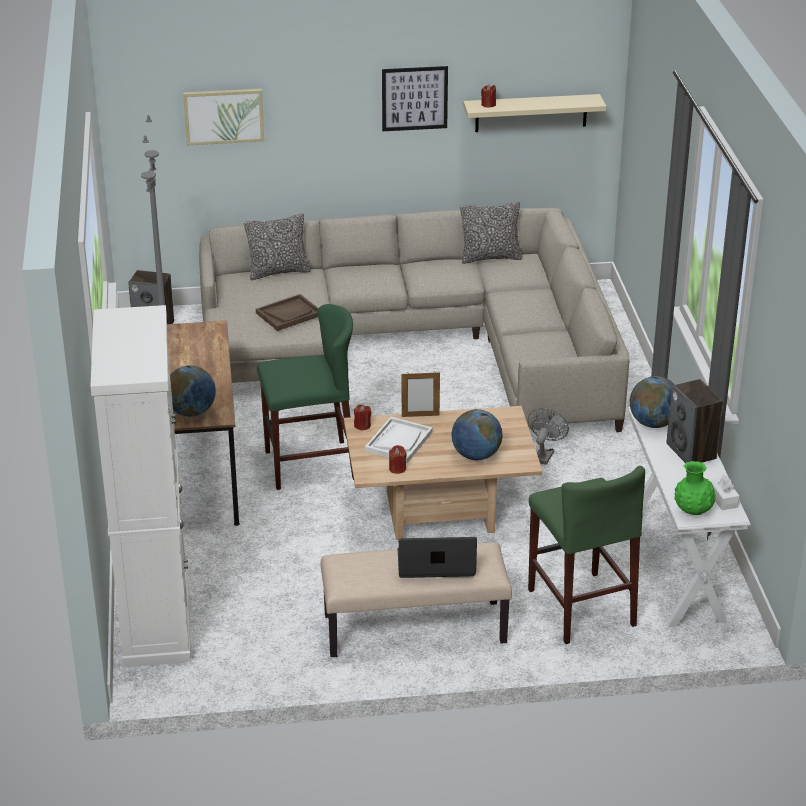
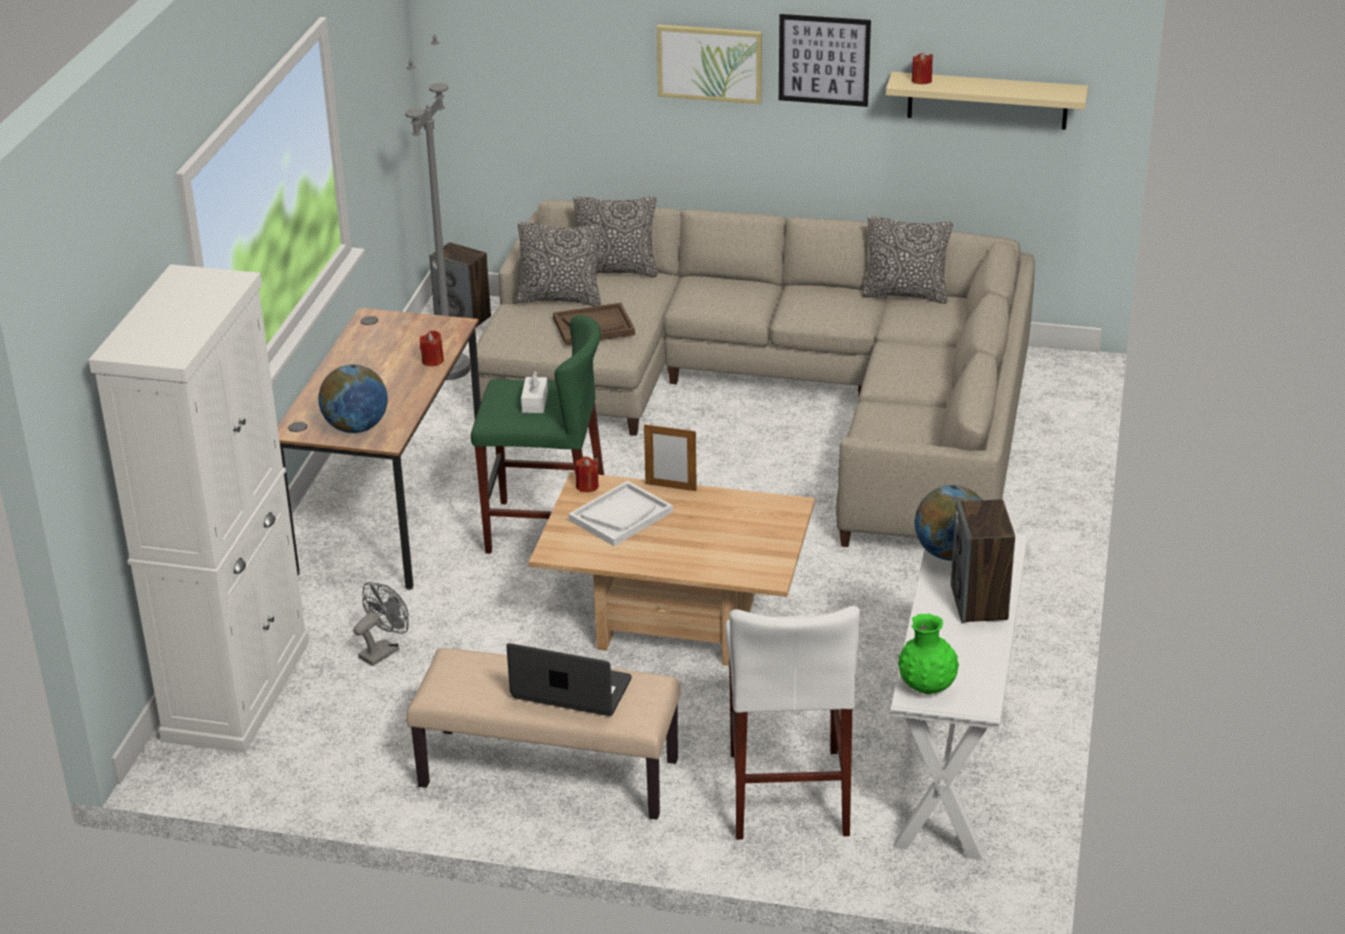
camera: 20 degrees right, 0 degrees up
picture [183,89,264,145] -> picture moved to [657,24,762,104]
red candle [389,445,407,474] -> red candle moved to [420,330,444,366]
globe [451,409,503,460] -> none
grey fan [528,408,569,465] -> grey fan moved to [353,582,409,666]
green stool [528,466,645,644] -> white stool [725,606,860,840]
white tissue box [709,475,739,510] -> white tissue box moved to [521,371,548,413]
none -> pillow [517,222,602,306]

